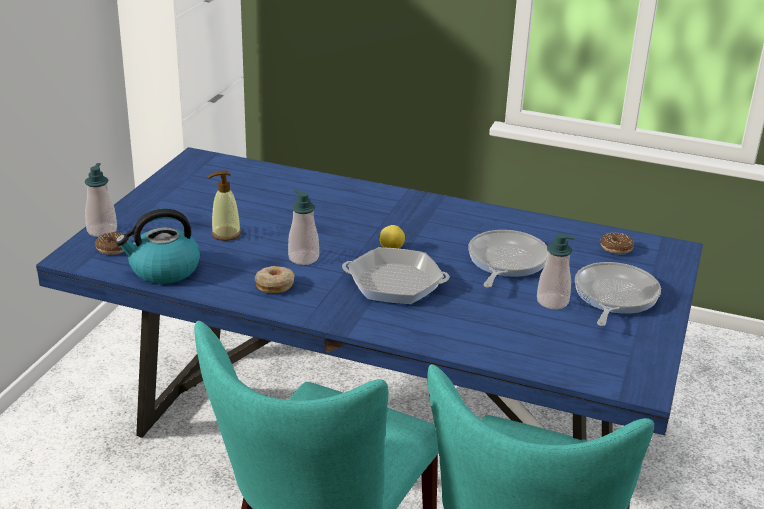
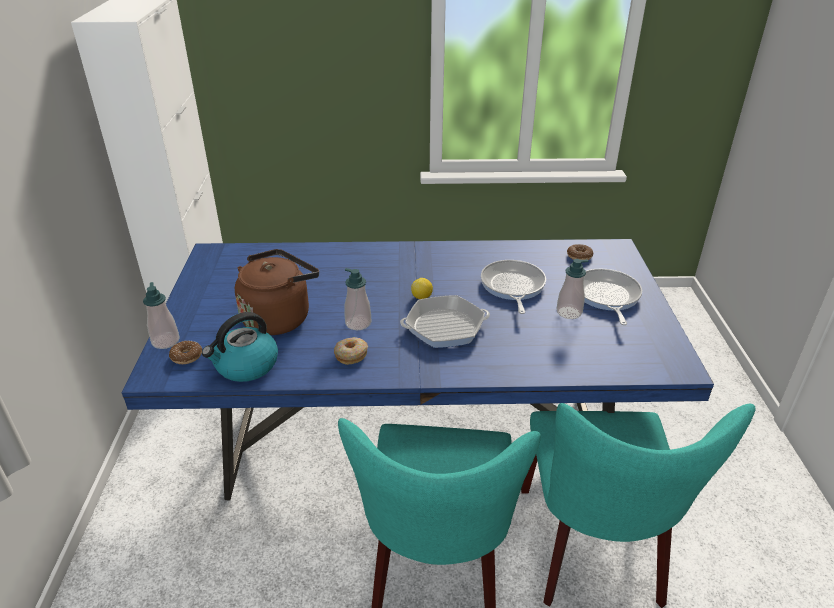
camera: 20 degrees left, 5 degrees up
soap dispenser [208,170,241,241] -> brown kettle [235,249,319,335]

